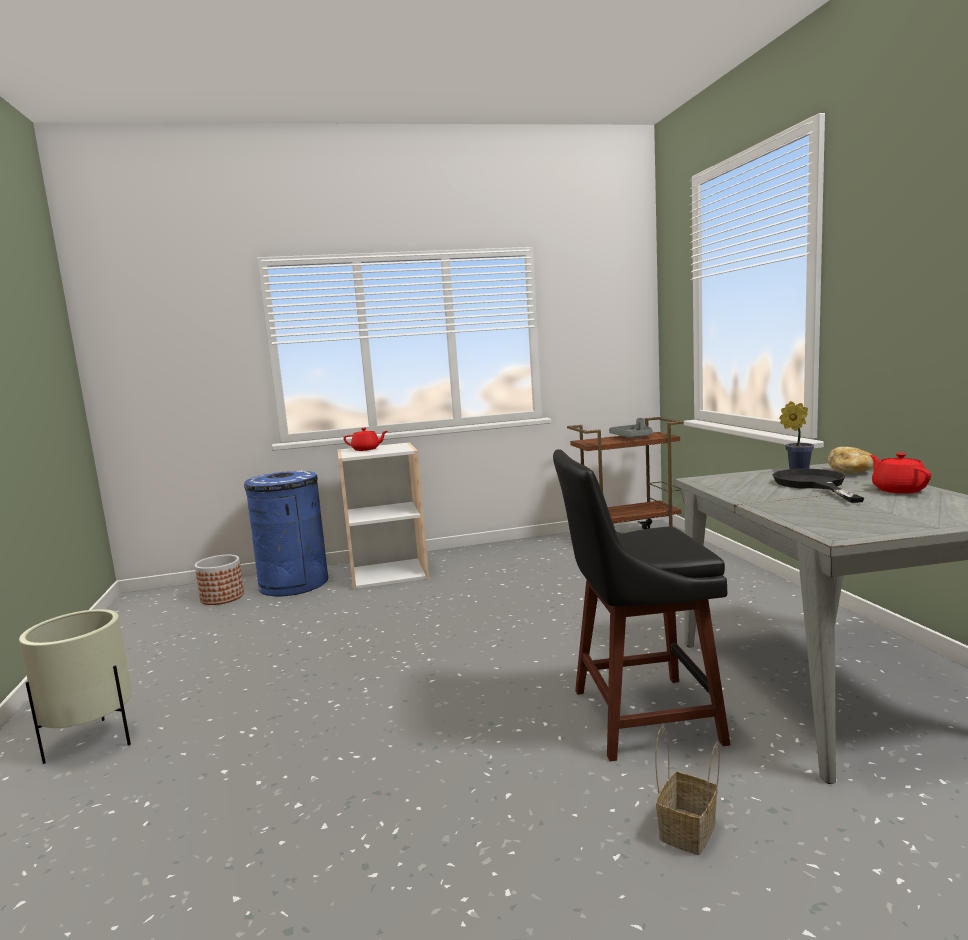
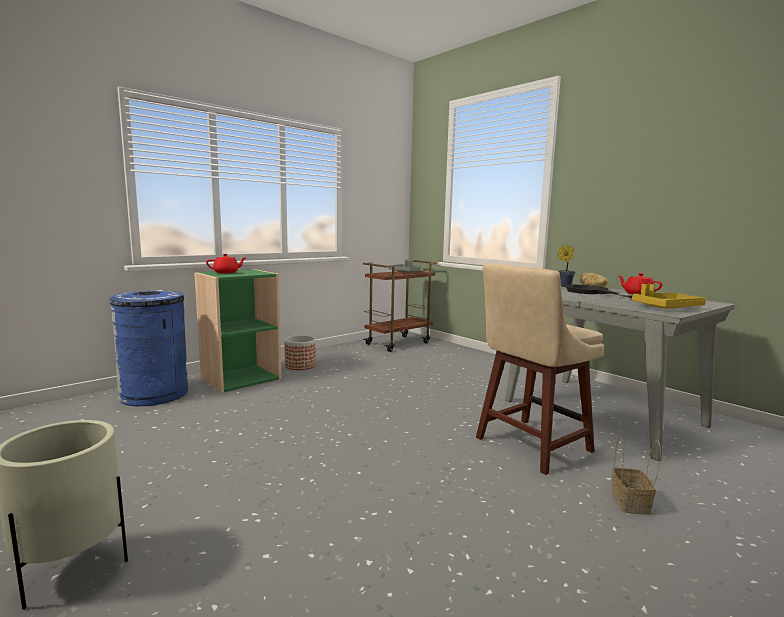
camera: 30 degrees left, 0 degrees up
planter [195,555,244,605] -> planter moved to [284,335,316,370]
white bookcase [337,442,429,589] -> green bookcase [194,269,281,393]
black chair [553,449,731,761] -> beige chair [476,263,604,475]
none -> yellow tray [632,284,706,308]

